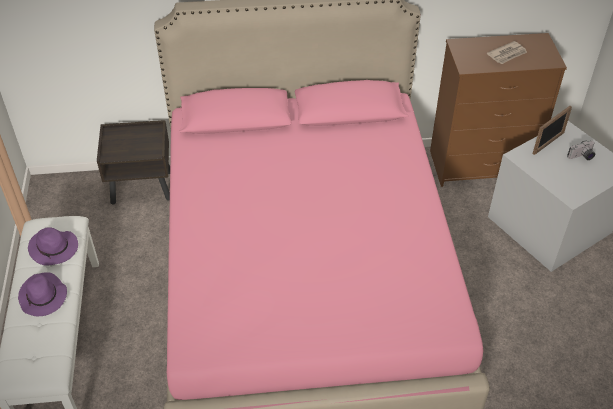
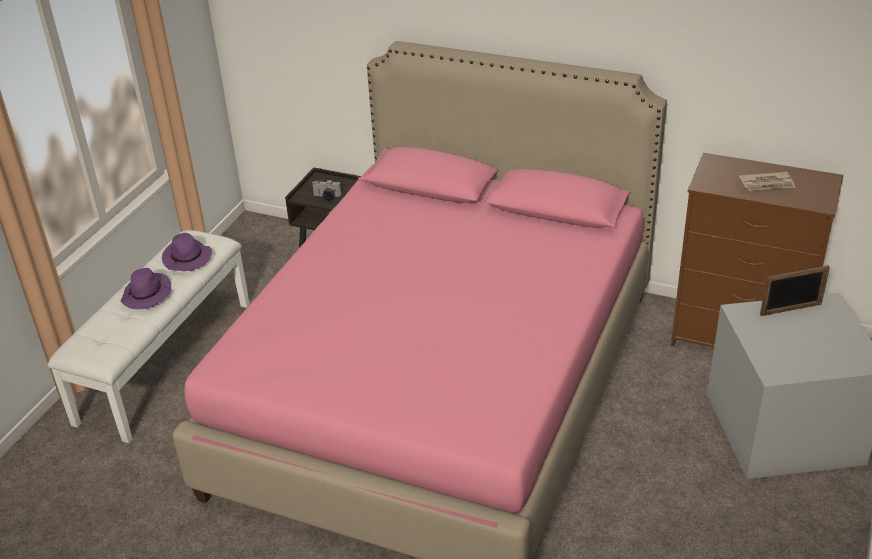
camera: 30 degrees right, 10 degrees down
camera [567,141,595,160] -> camera moved to [311,180,341,200]

